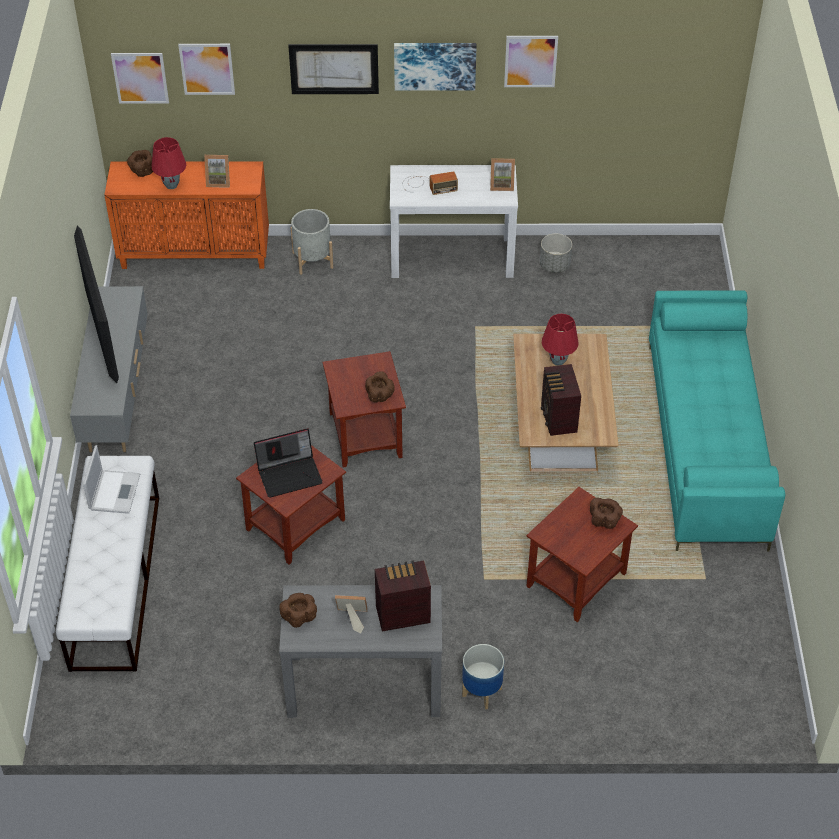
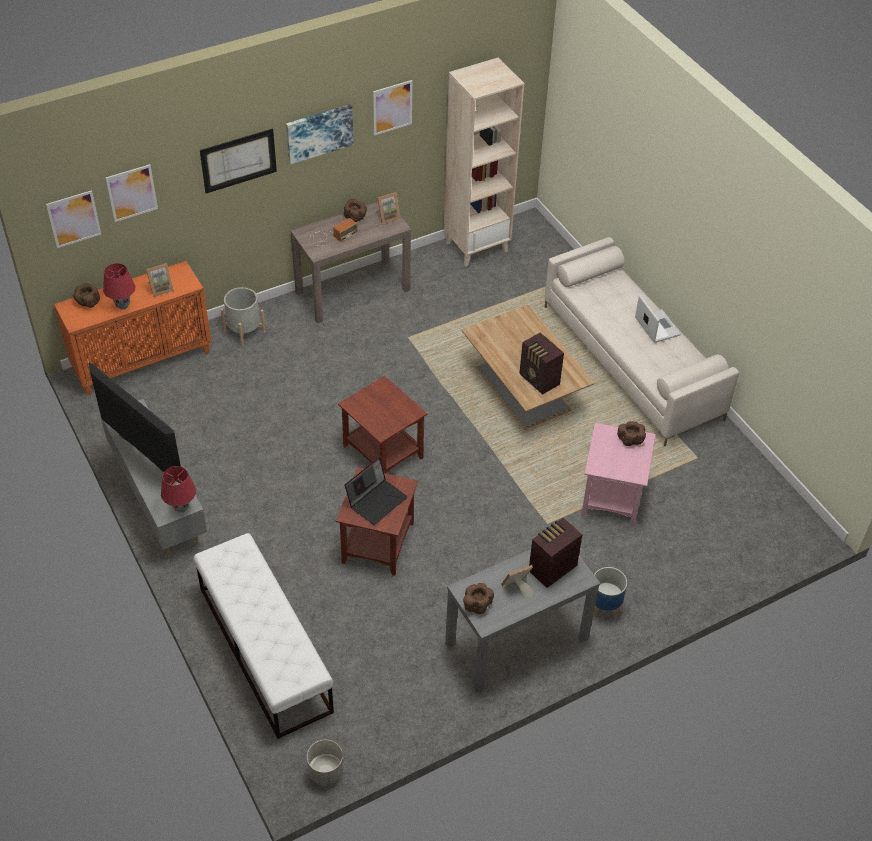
camera: 30 degrees left, 0 degrees up
laptop [83,445,140,514] -> laptop moved to [635,295,681,343]
brown bowl [365,371,395,402] -> brown bowl moved to [344,199,367,222]
white console table [390,165,518,278] -> brown console table [290,202,412,324]
brown side table [526,487,638,622] -> pink side table [581,423,656,527]
grey planter [540,234,572,273] -> grey planter moved to [307,740,344,786]
red table lamp [542,314,579,366] -> red table lamp moved to [161,466,196,513]
turquoise sofa [649,291,785,551] -> beige sofa [544,237,739,446]
none -> beige bookcase [444,57,524,267]

